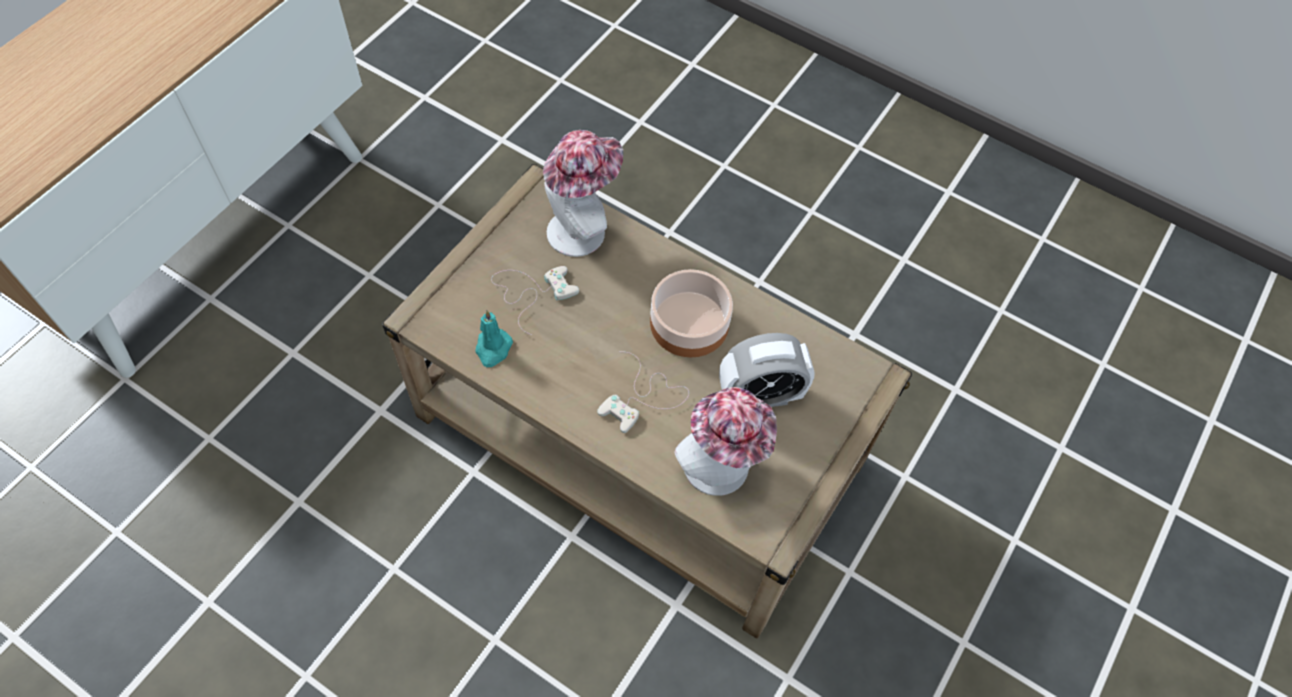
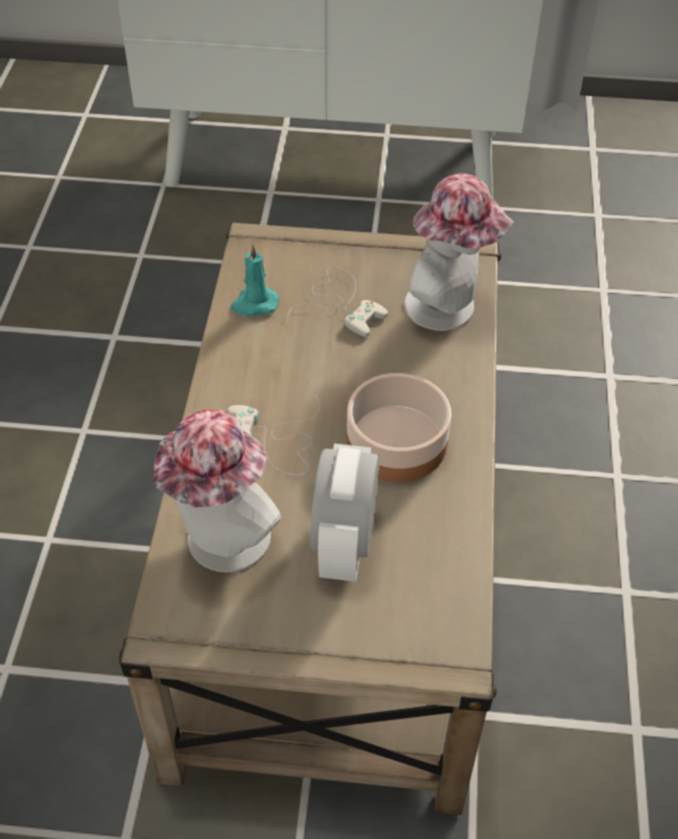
camera: 65 degrees right, 10 degrees down
alarm clock [719,333,815,407] -> alarm clock turned 45 degrees clockwise [310,444,380,582]

